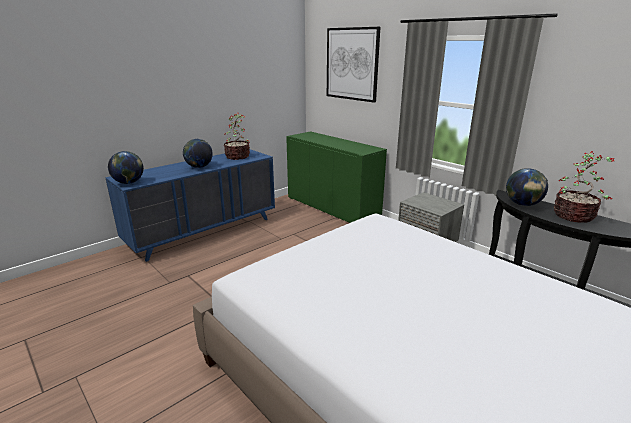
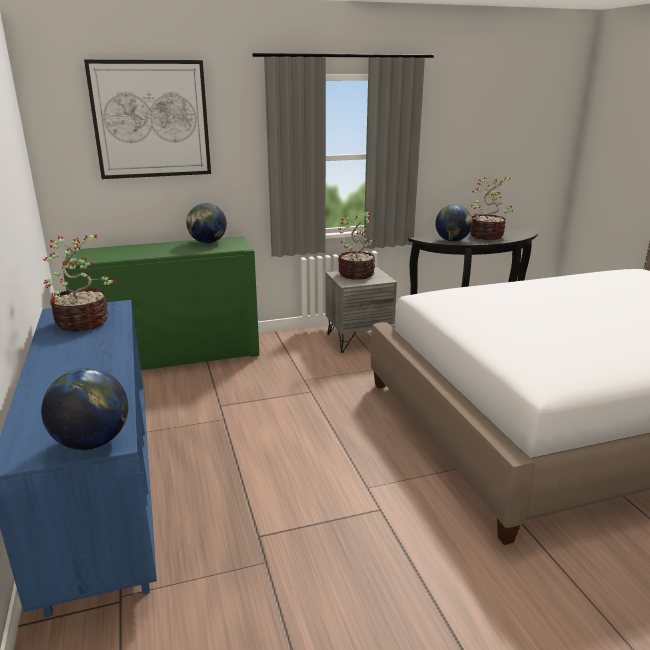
camera: 65 degrees left, 0 degrees up
globe [183,139,213,168] -> globe moved to [186,203,227,244]
none -> potted plant [338,212,375,280]

